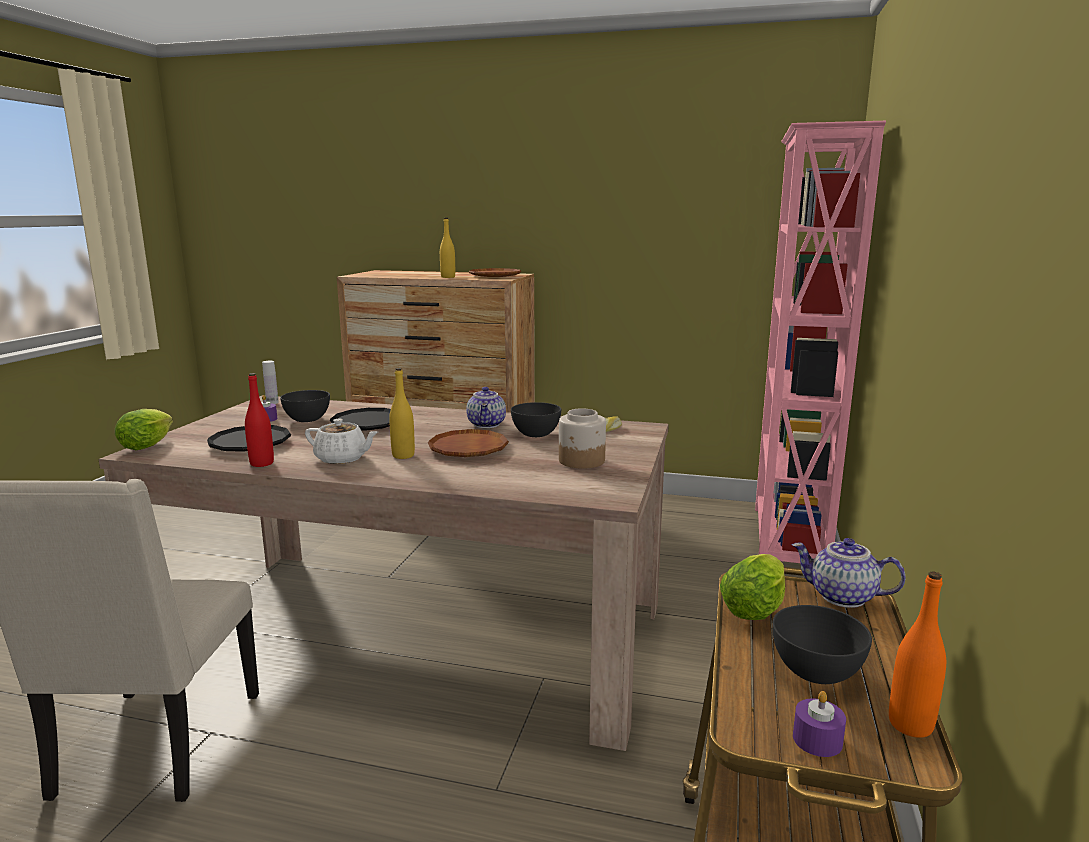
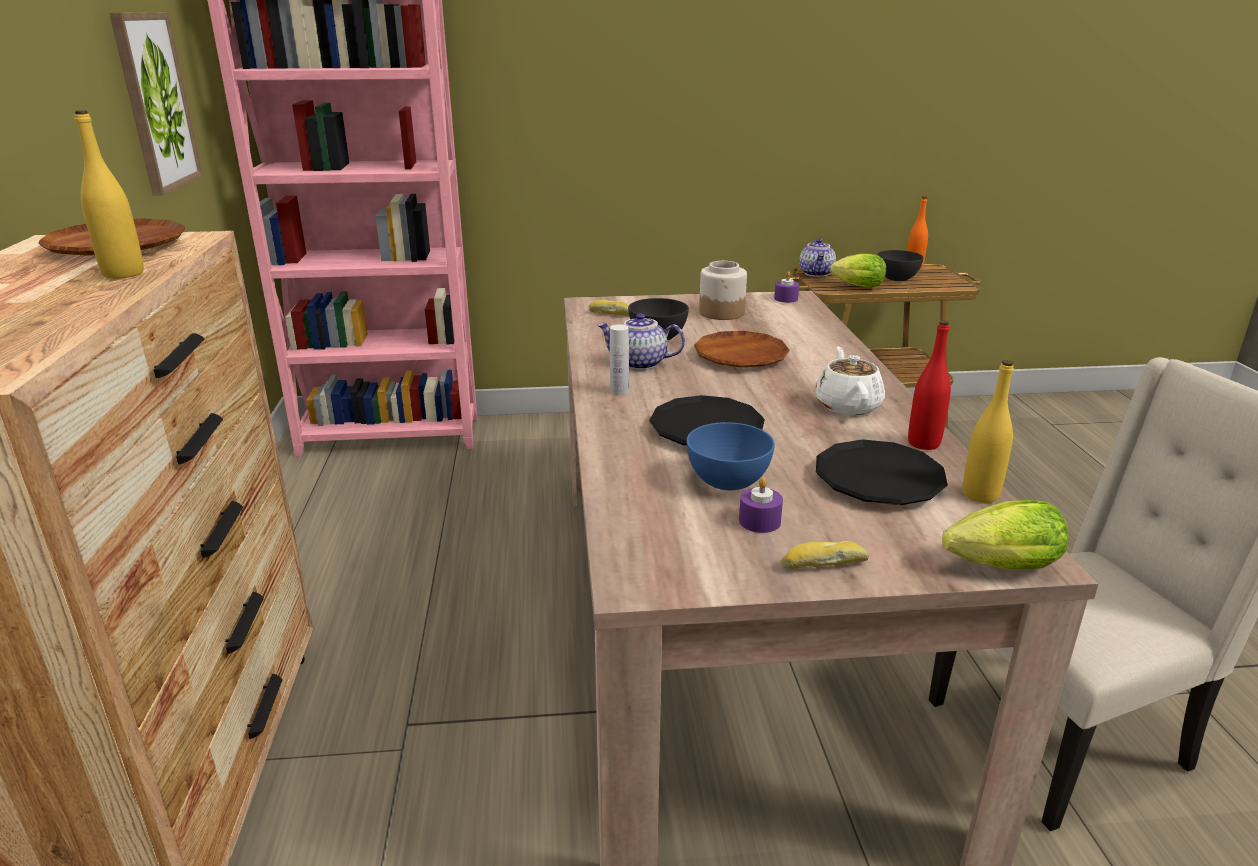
camera: 110 degrees left, 10 degrees up
white bottle [262,361,279,404] -> white bottle moved to [610,324,629,395]
grey bowl [280,390,330,422] -> blue bowl [687,422,775,491]
yellow bottle [389,368,415,459] -> yellow bottle moved to [963,360,1014,503]
teapot [466,387,506,428] -> teapot turned 150 degrees counterclockwise [597,313,685,370]
purple candle [793,691,846,757] -> purple candle moved to [774,271,799,303]
none -> picture [109,13,203,196]
none -> bread [780,541,869,569]

